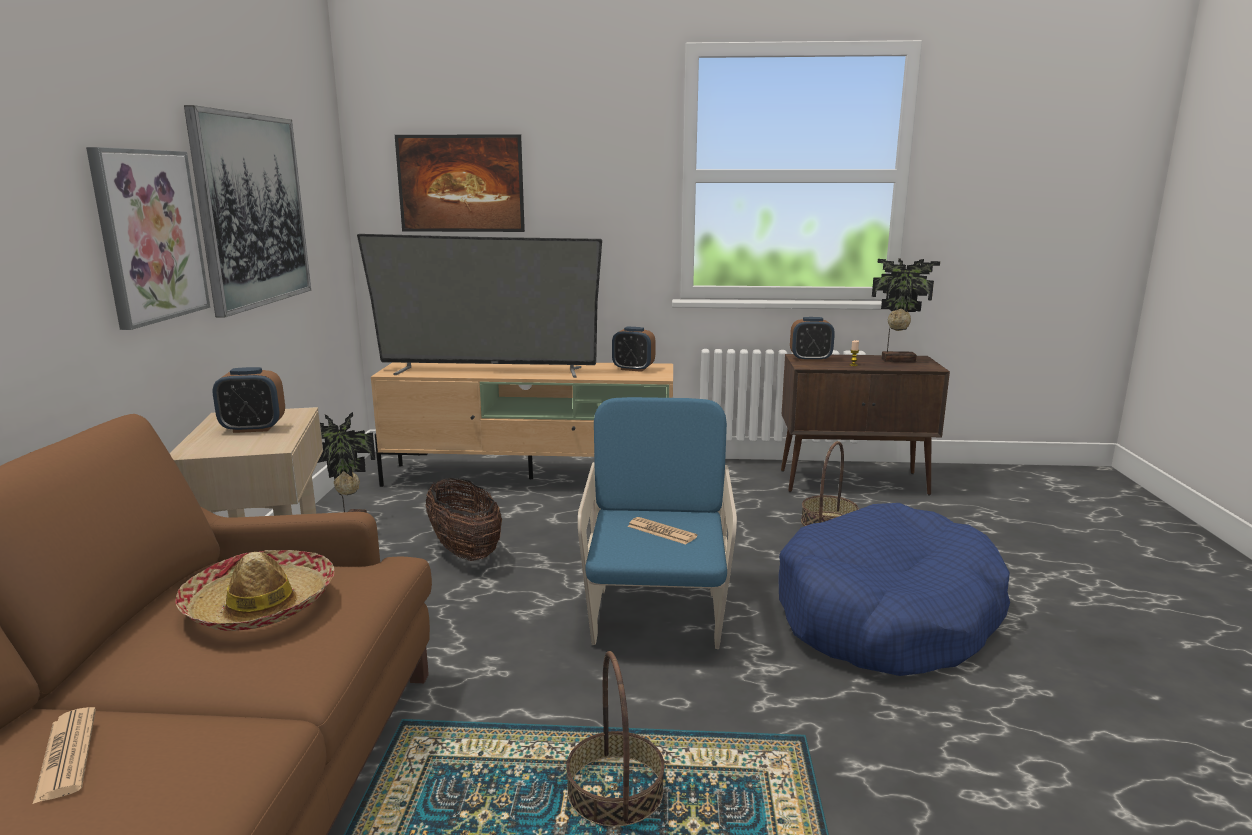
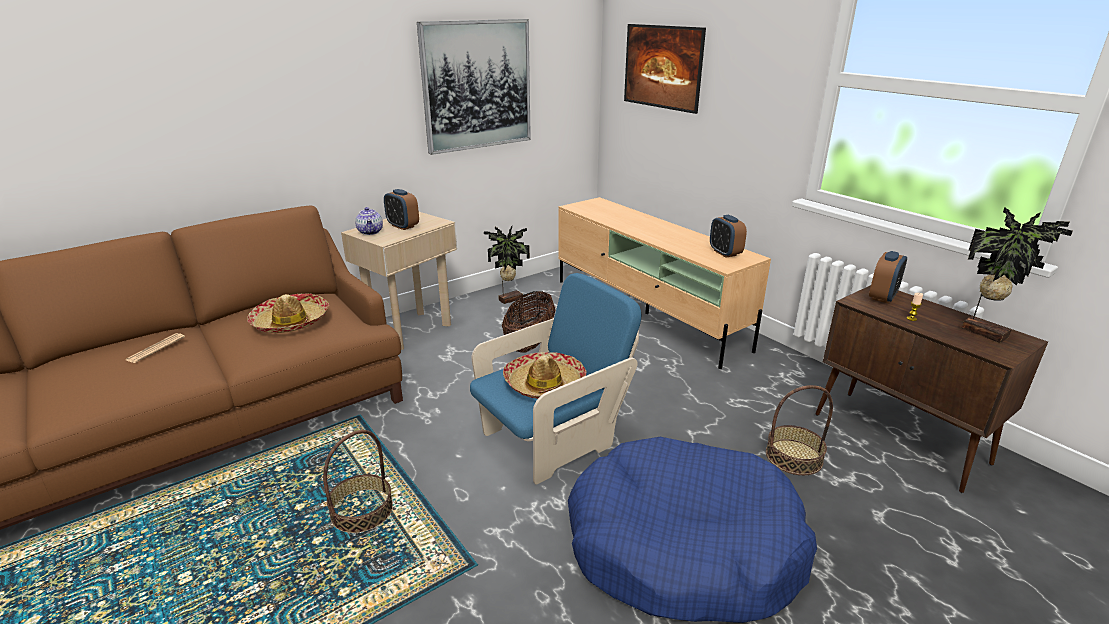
camera: 50 degrees right, 10 degrees up
picture [86,147,210,330] -> none
television [357,234,602,378] -> none
newspaper [627,517,697,545] -> hat [503,352,586,399]
alarm clock [790,317,835,361] -> alarm clock turned 105 degrees counterclockwise [869,251,907,304]
none -> teapot [355,207,383,235]

